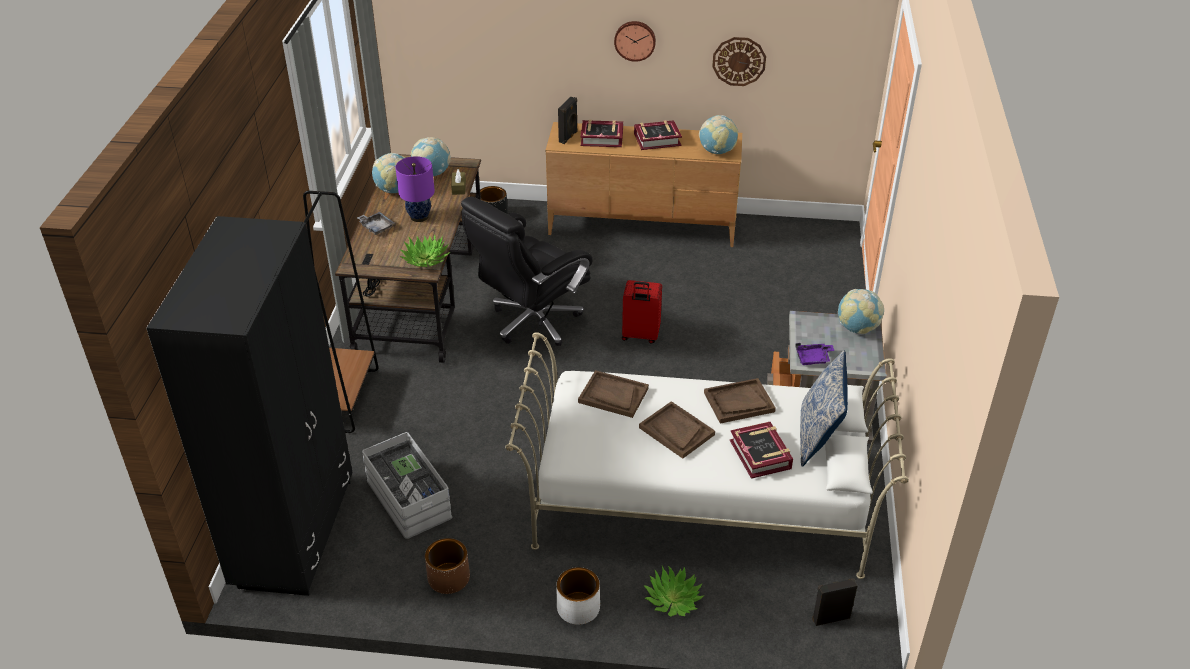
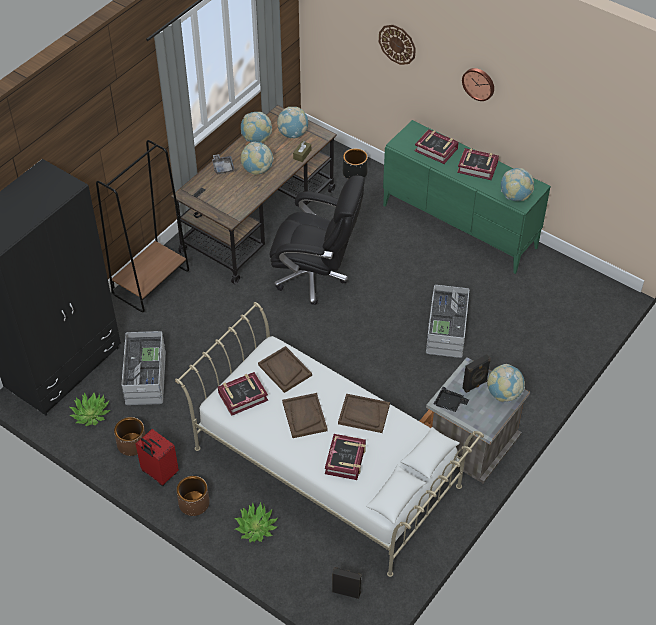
camera: 30 degrees right, 10 degrees up
purple table lamp [395,156,435,222] -> globe [241,142,273,175]
potted plant [399,234,450,267] -> potted plant moved to [69,393,110,427]
black office chair [461,197,593,346] -> black office chair turned 150 degrees counterclockwise [270,176,365,305]
brown dresser [546,122,742,247] -> green dresser [383,120,551,274]
white planter [556,567,600,625] -> brown planter [176,476,210,516]
black speaker [558,97,578,144] -> black speaker moved to [463,354,491,393]
red suitcase [622,280,662,344] -> red suitcase moved to [136,429,179,486]
wall clock [712,37,766,86] -> wall clock moved to [379,25,416,65]
purple tray [795,343,834,365] -> black tray [434,387,469,412]
pillow [800,350,848,467] -> none
none -> book [218,372,268,416]
none -> grey storage box [426,285,469,358]

